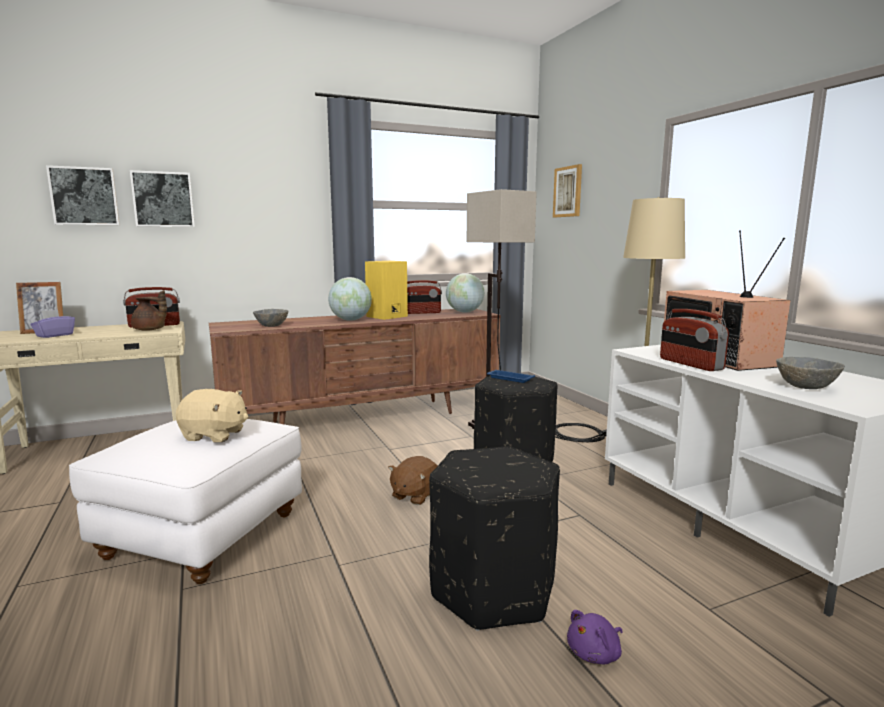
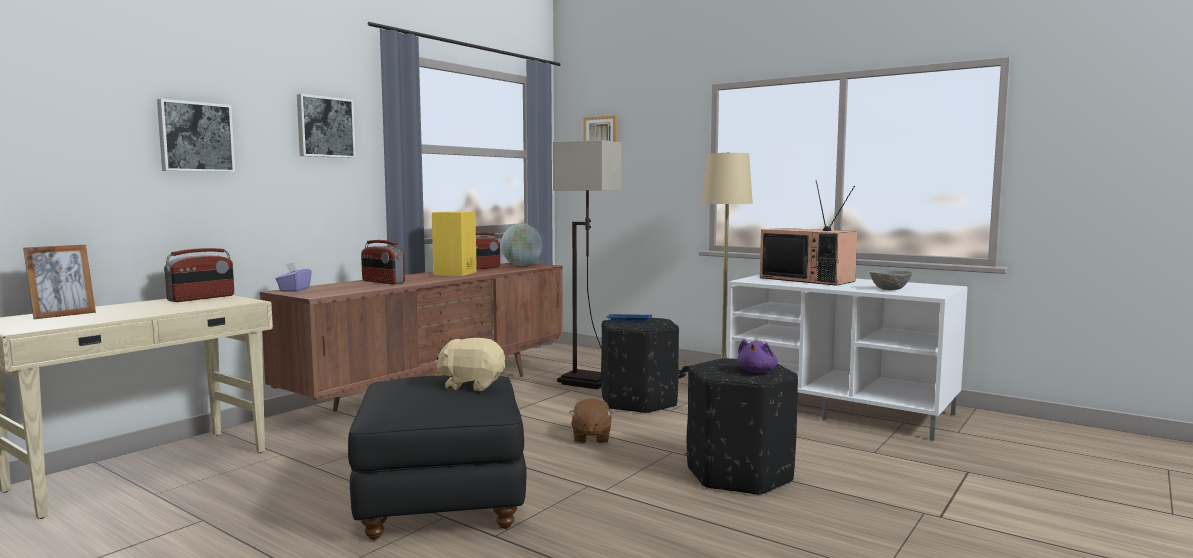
camera: 30 degrees left, 5 degrees down
purple tissue box [30,309,75,338] -> purple tissue box moved to [276,262,312,292]
picture [46,165,120,225] -> picture moved to [297,94,356,158]
white ottoman [69,419,302,584] -> black ottoman [348,375,527,540]
brown teapot [131,290,167,331] -> none
beige plush toy [176,389,248,442] -> beige plush toy turned 150 degrees counterclockwise [435,338,505,391]
grey bowl [253,309,288,327] -> none
globe [328,277,372,321] -> none
purple plush toy [567,610,623,664] -> purple plush toy moved to [738,339,778,373]
radio [660,309,729,371] -> radio moved to [361,240,405,284]

